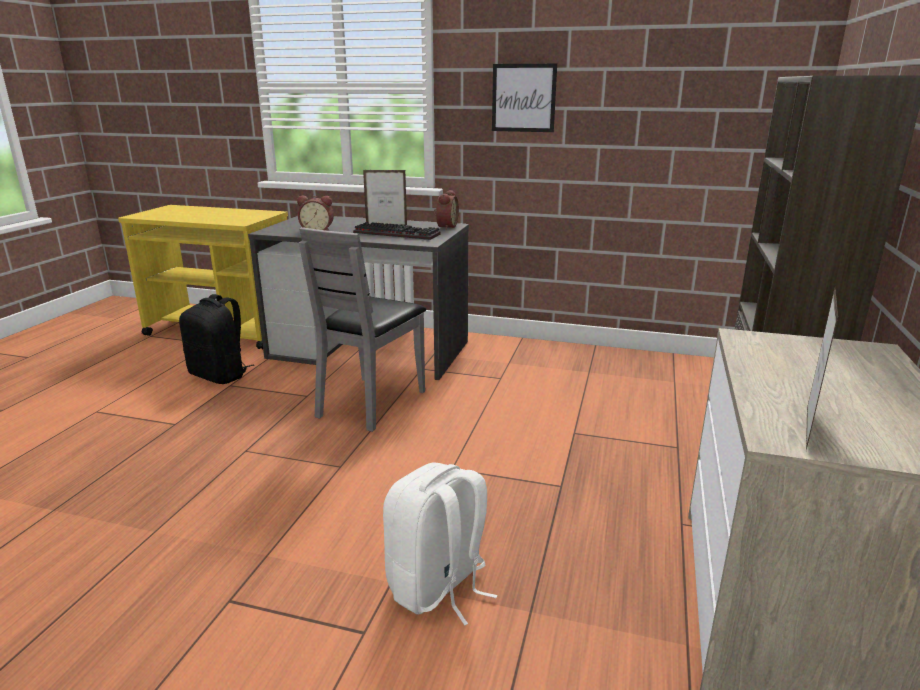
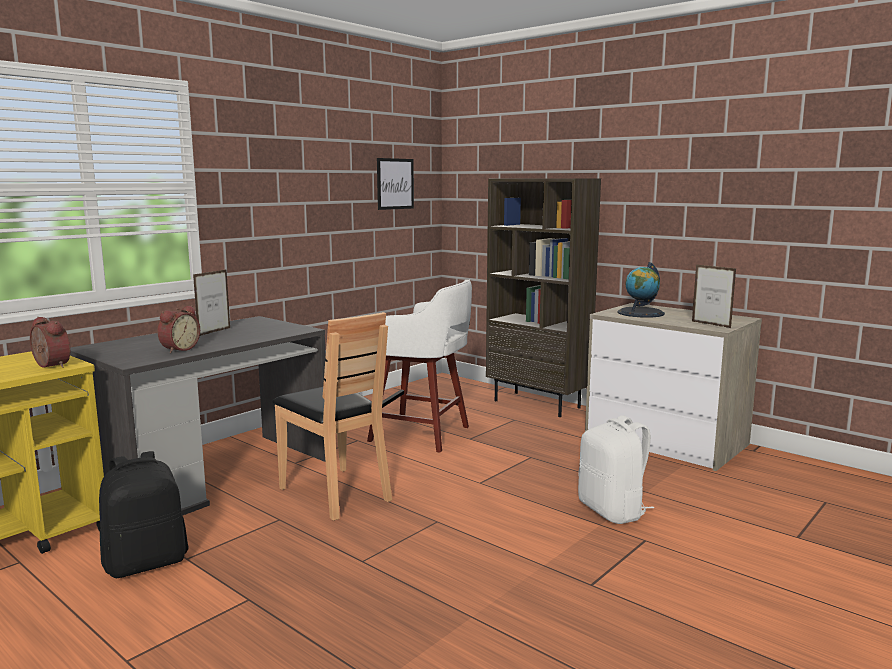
camera: 65 degrees left, 10 degrees down
grey chair [299,227,426,432] -> brown chair [272,312,392,521]
keyboard [353,222,441,240] -> none
alarm clock [434,190,459,230] -> alarm clock moved to [30,317,70,368]
picture [492,64,557,132] -> picture moved to [377,158,414,210]
none -> white stool [367,280,472,453]
none -> globe [617,262,665,318]

